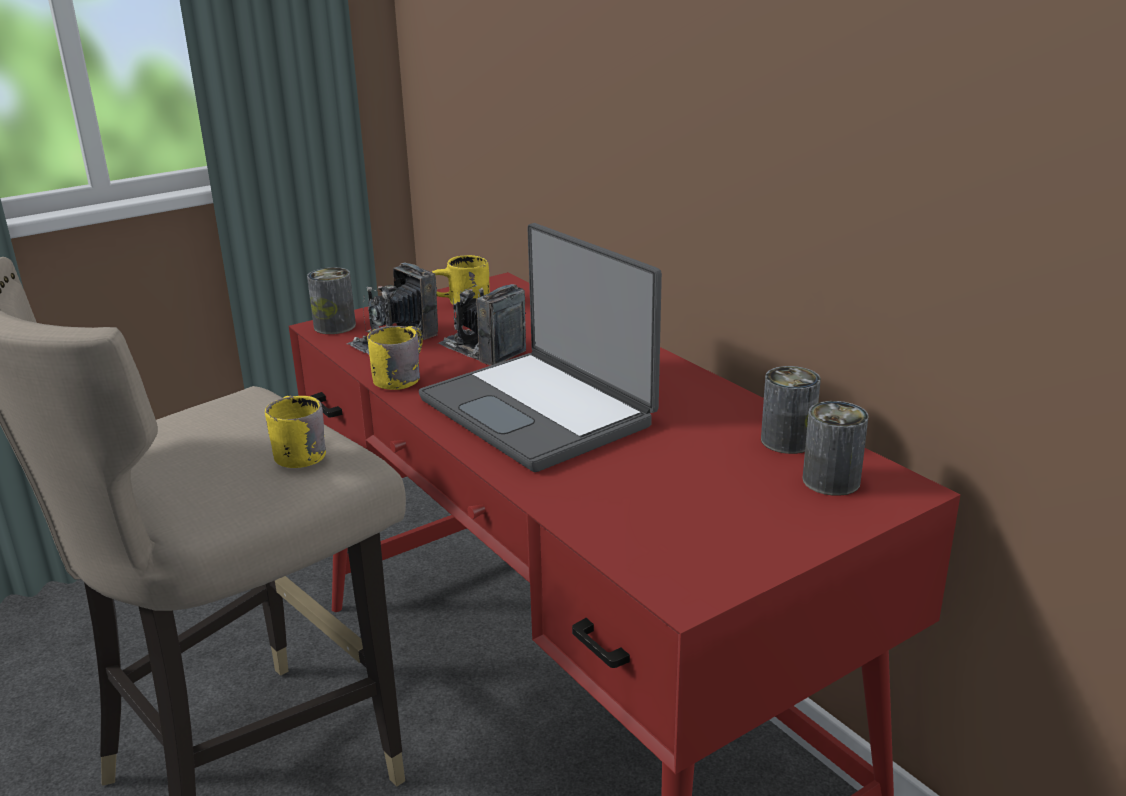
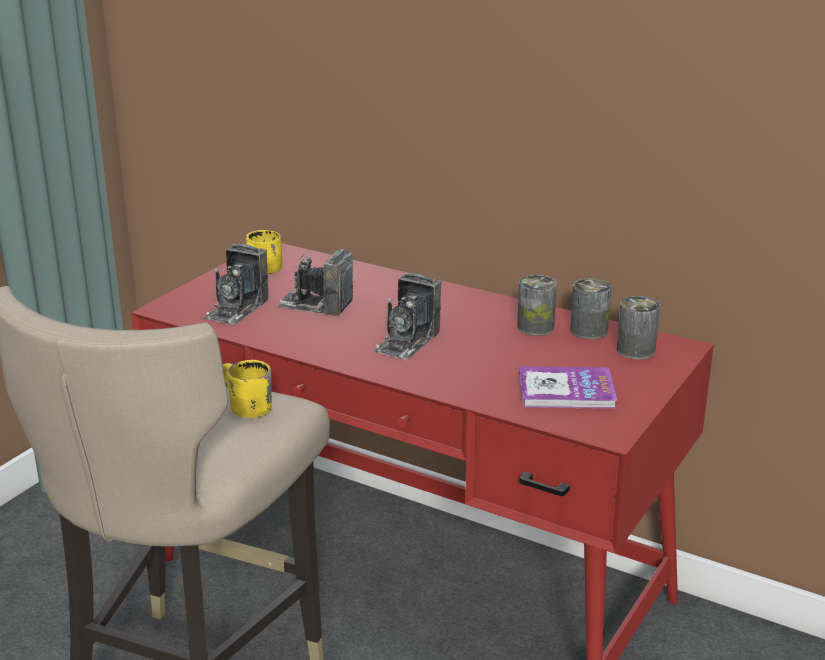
camera: 25 degrees left, 0 degrees up
can [307,267,356,334] -> can moved to [517,275,557,336]
yellow mug [367,326,423,390] -> none
laptop [419,223,662,472] -> camera [372,273,442,359]
none -> book [519,366,617,409]

